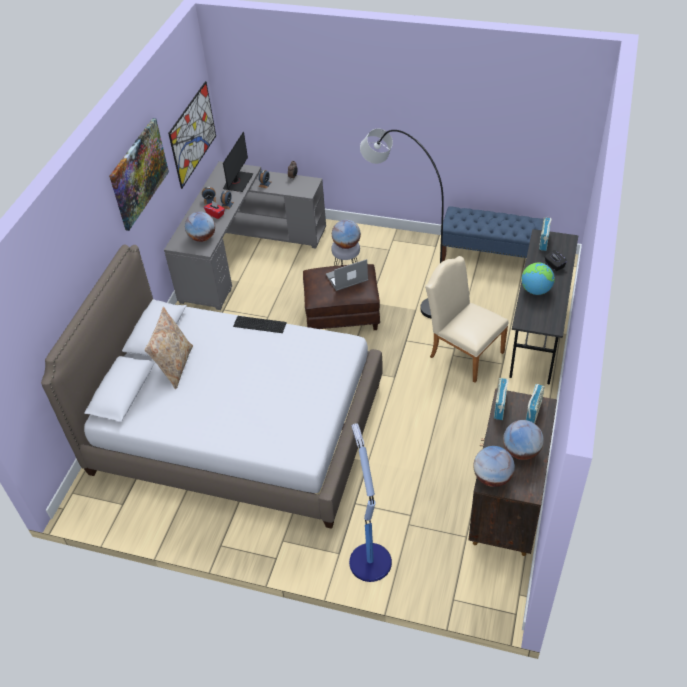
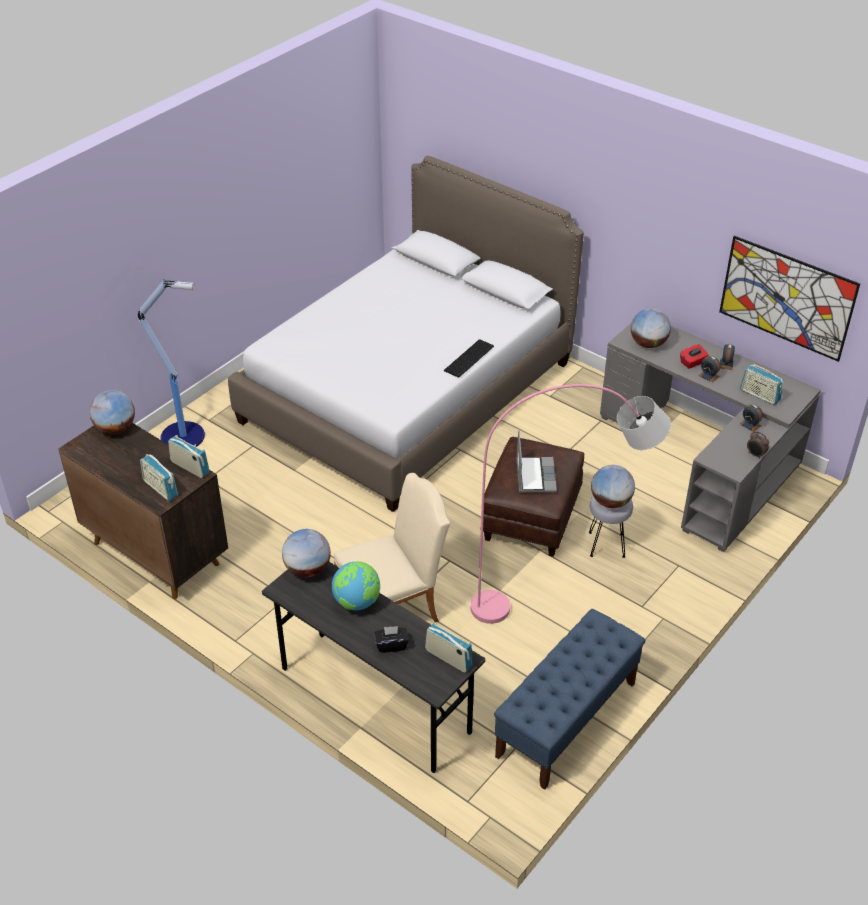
camera: 110 degrees right, 5 degrees down
picture [109,118,169,231] -> none
beige pillow [144,307,193,389] -> none
monitor [223,132,254,192] -> radio [740,364,784,405]
black floor lamp [360,129,444,318] -> pink floor lamp [471,384,671,624]
globe [503,420,544,460] -> globe moved to [282,529,331,577]

